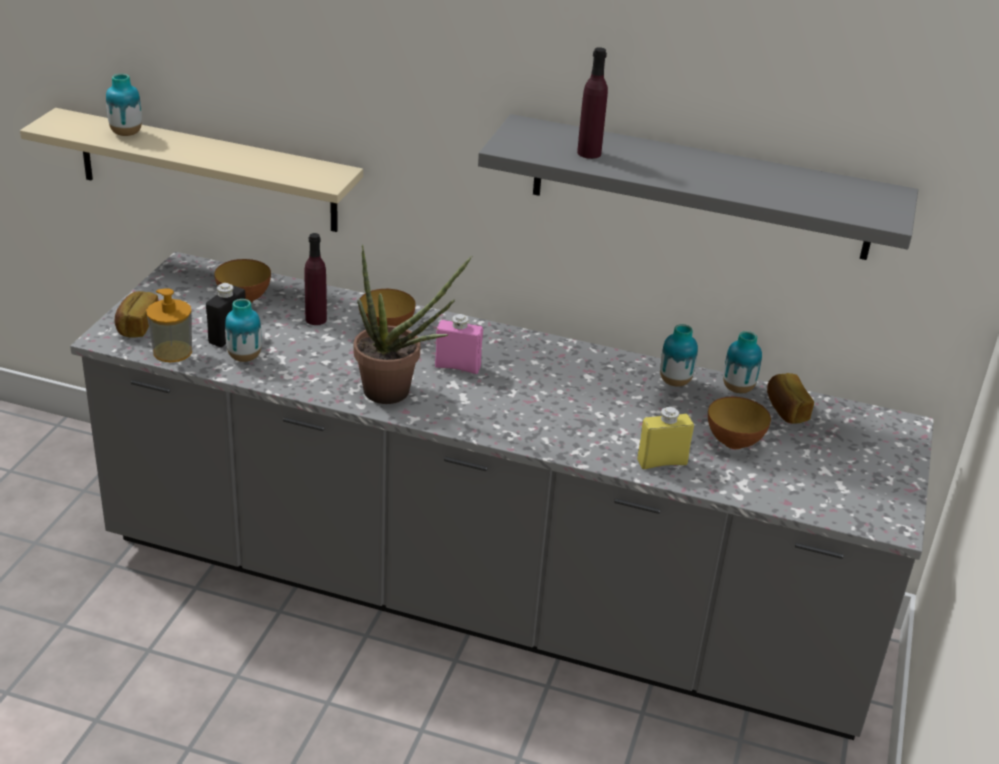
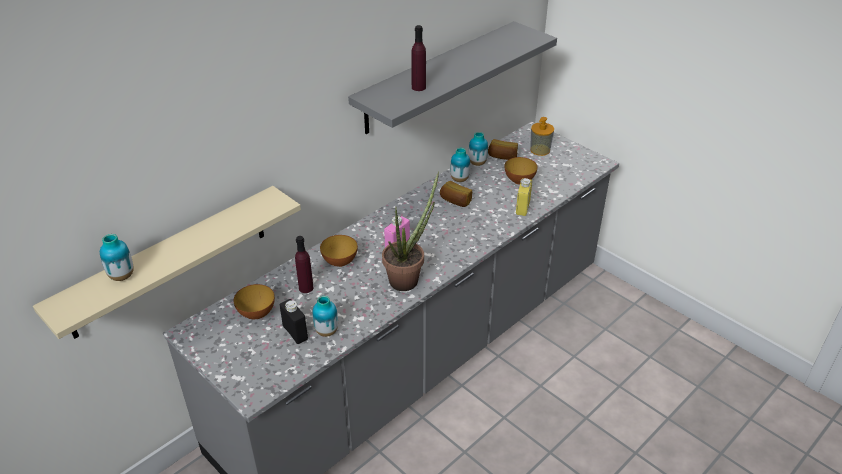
camera: 60 degrees left, 5 degrees up
bread [115,291,159,338] -> bread moved to [440,181,472,207]
soap dispenser [146,288,192,362] -> soap dispenser moved to [530,117,554,156]

